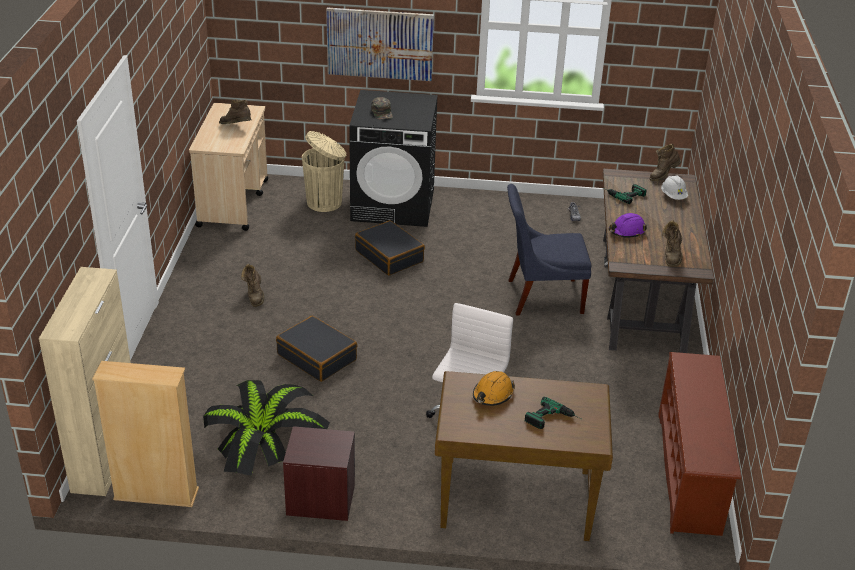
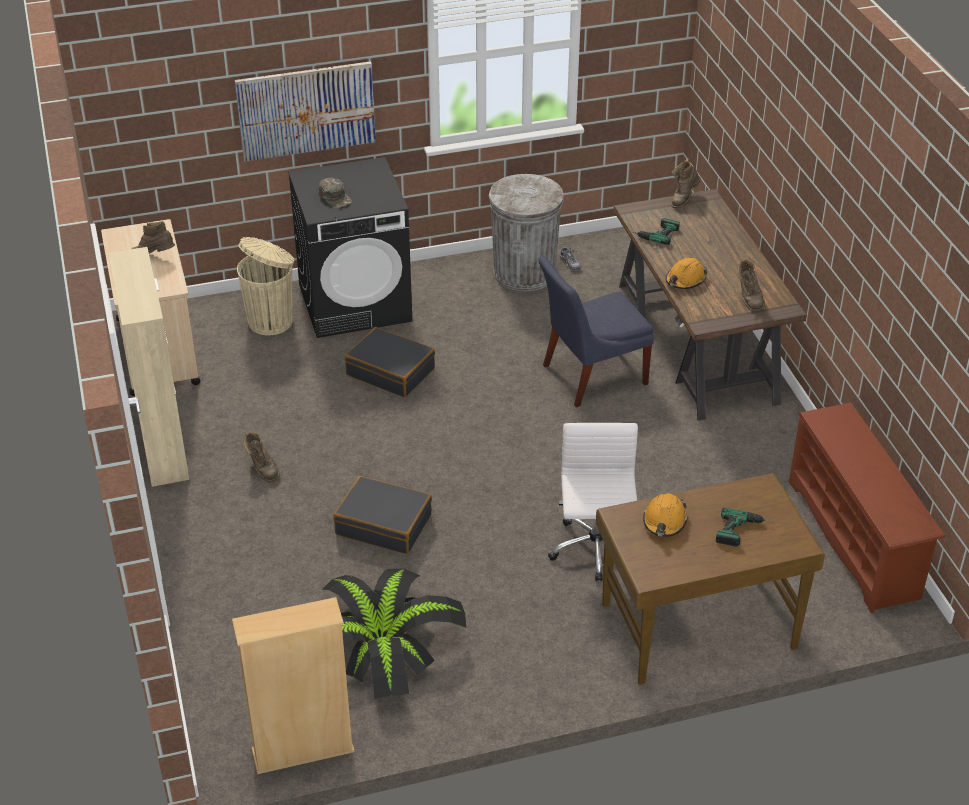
camera: 20 degrees left, 5 degrees up
beige cabinet [39,267,131,496] -> beige cabinet moved to [109,247,189,487]
brown nightstand [283,426,355,521] -> none
purple hard hat [609,213,647,237] -> orange hard hat [665,258,707,289]
white hard hat [661,175,688,200] -> none
none -> grey trash can [489,174,564,291]

